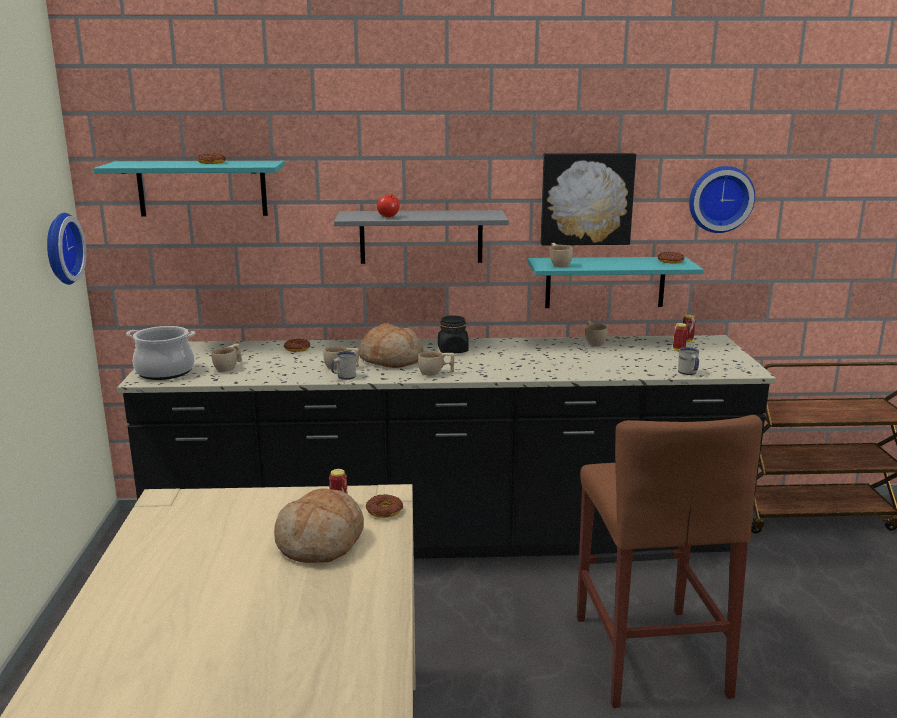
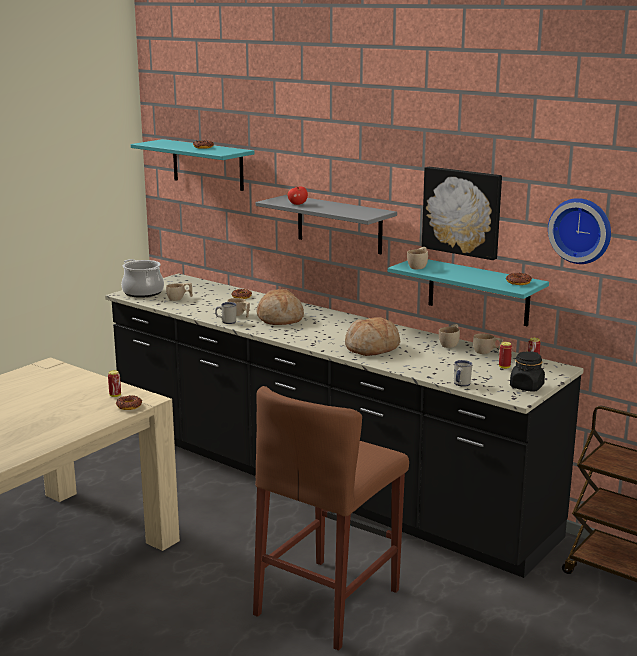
camera: 40 degrees right, 0 degrees up
wall clock [47,213,86,285] -> none
bread [274,488,364,563] -> bread moved to [345,317,400,356]
beige cup [418,352,454,376] -> beige cup moved to [473,334,503,355]
black jar [438,315,469,353] -> black jar moved to [510,351,545,392]

